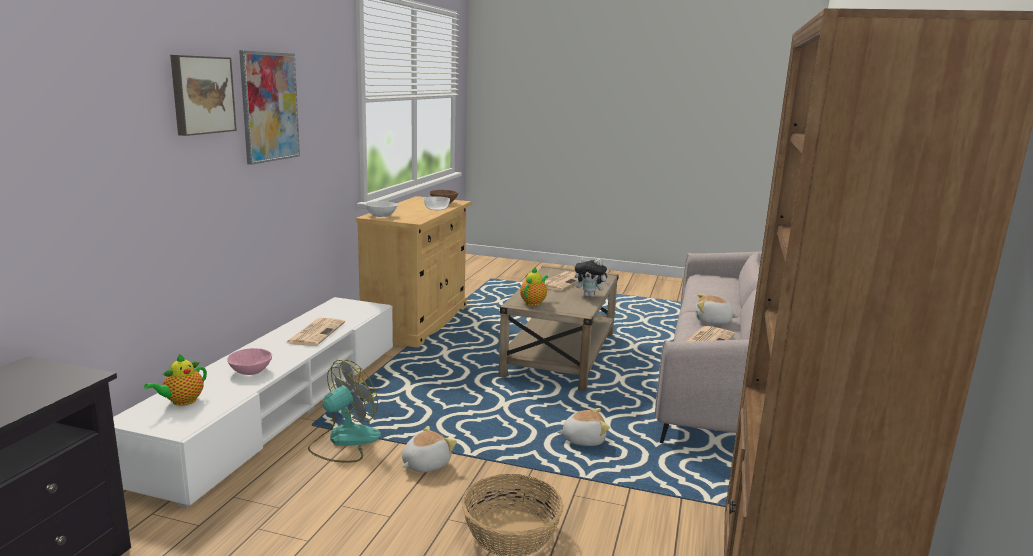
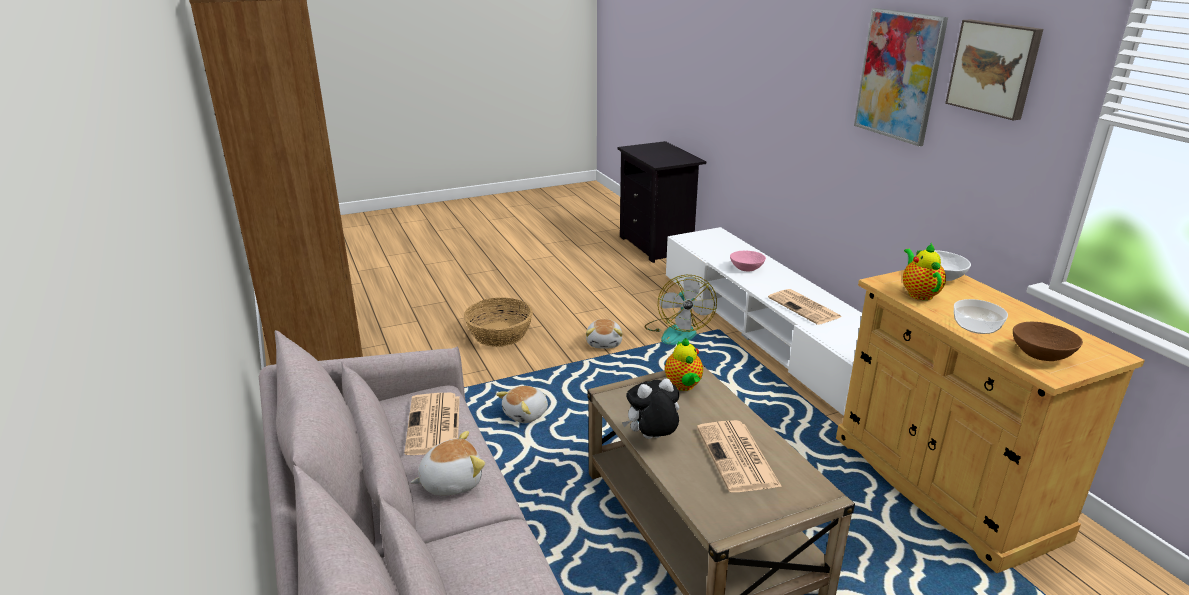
camera: 140 degrees right, 10 degrees up
teapot [144,354,207,406] -> teapot moved to [903,243,946,300]
picture [170,55,237,136] -> picture moved to [945,19,1043,120]

